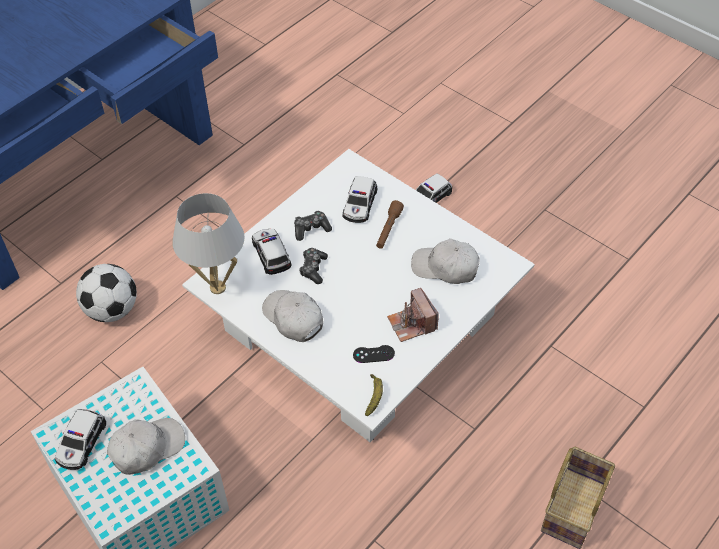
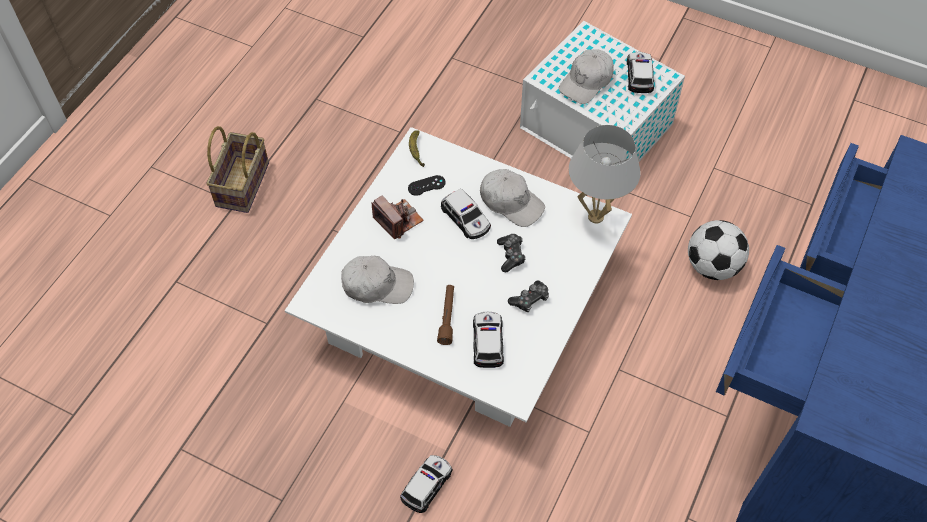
camera: 165 degrees right, 5 degrees up
toy car [252,229,292,275] -> toy car moved to [441,189,491,239]

